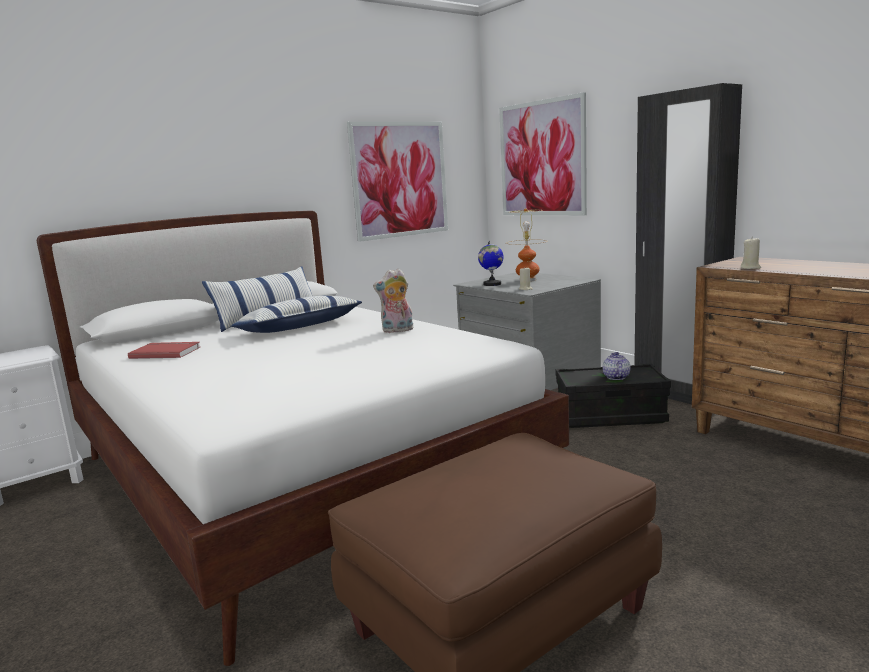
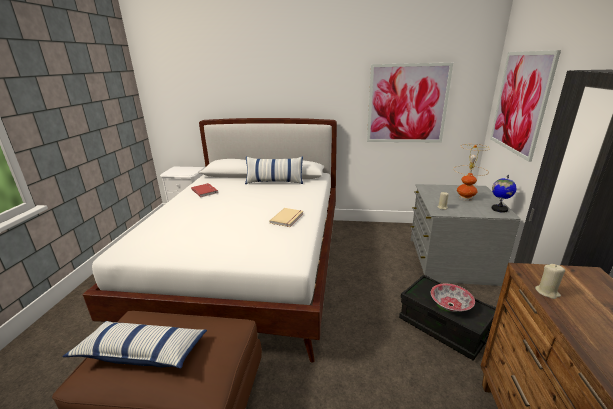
camera: 45 degrees right, 10 degrees up
pillow [231,296,362,333] -> pillow moved to [62,321,207,369]
plush toy [373,268,413,333] -> beige book [269,208,303,227]
globe [478,241,504,286] -> globe moved to [491,175,516,213]
teapot [603,352,630,380] -> bowl [431,284,475,312]

